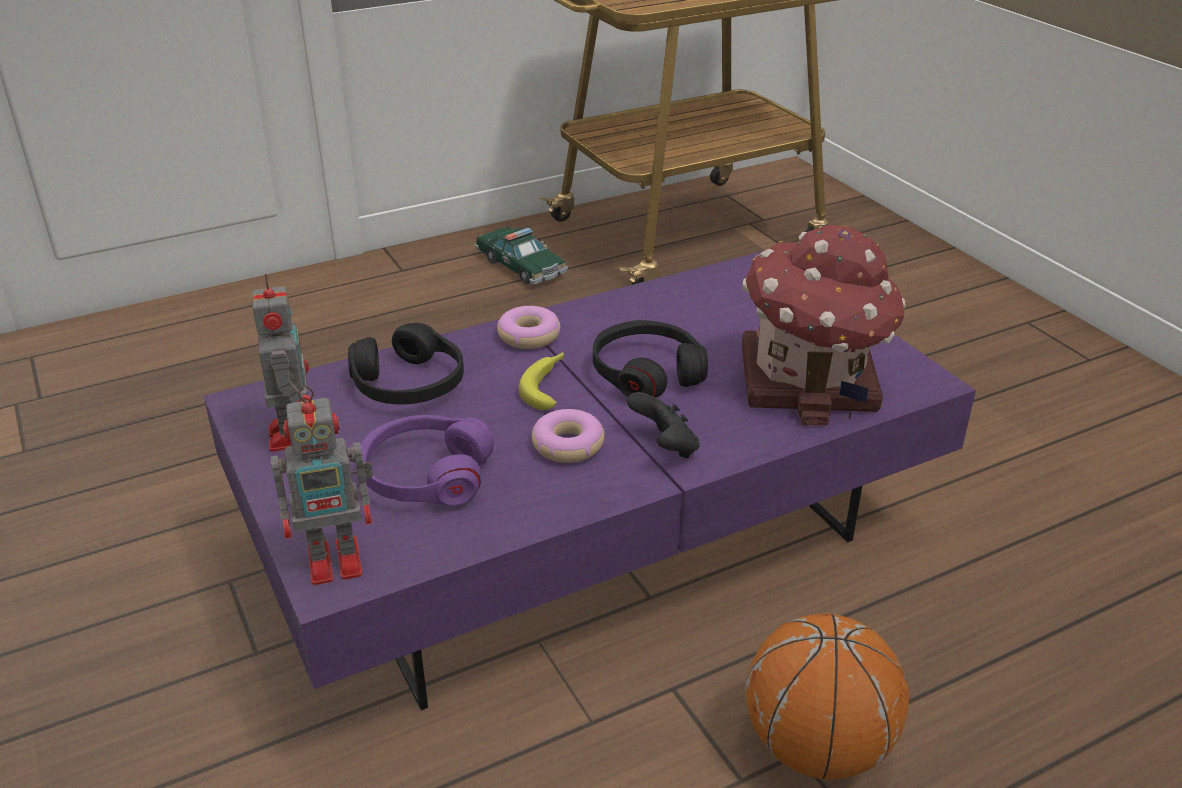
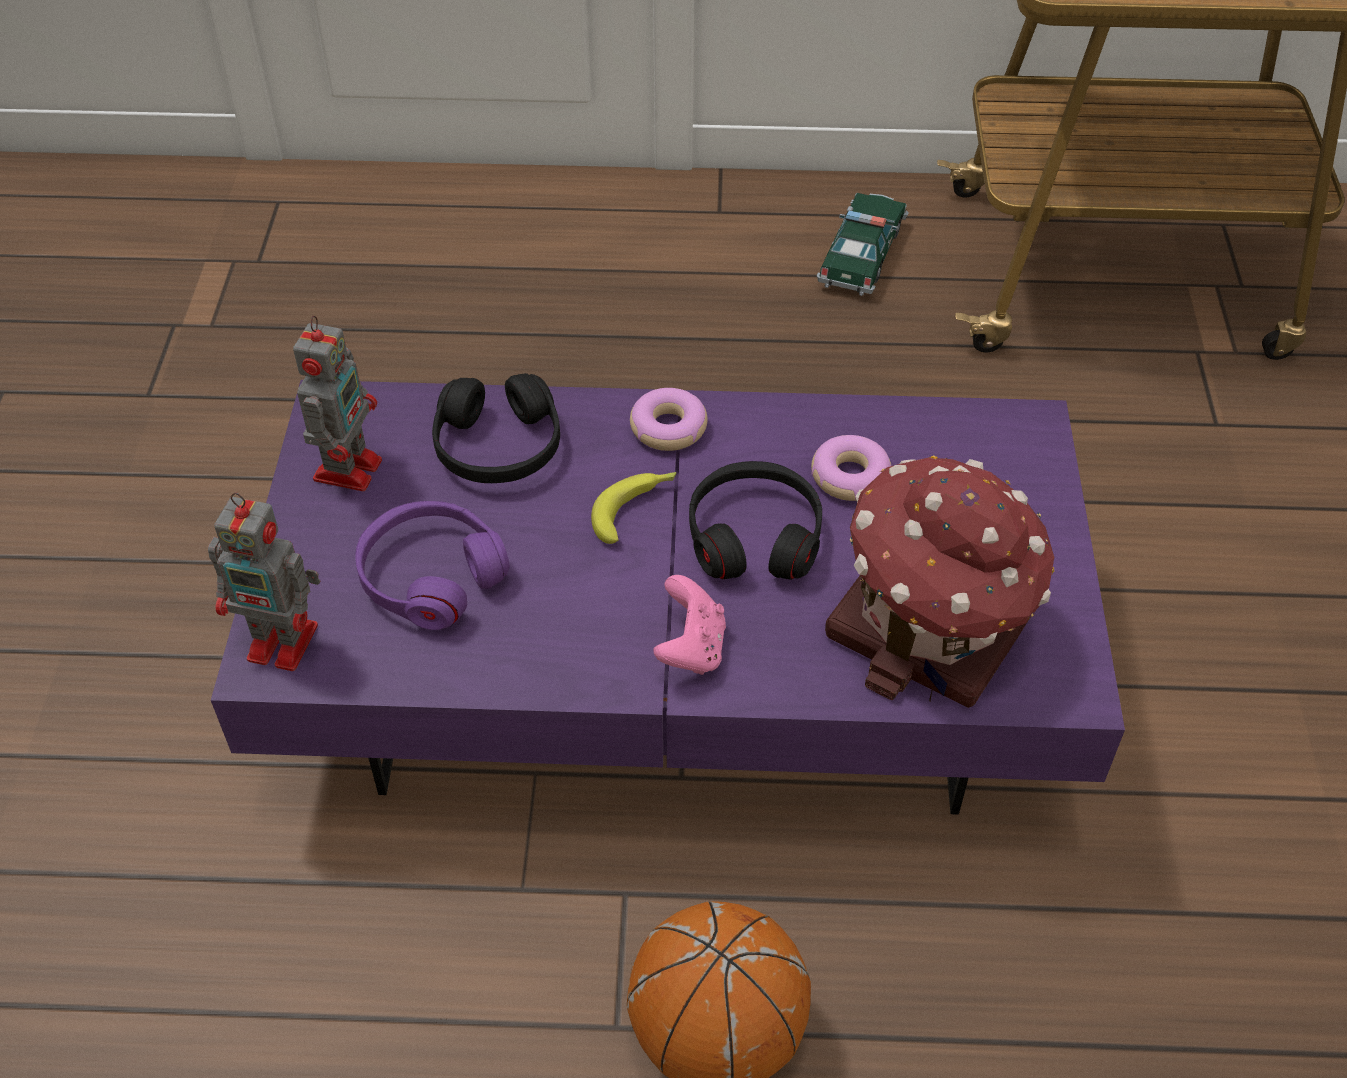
camera: 30 degrees right, 15 degrees up
toy car [475,227,568,284] -> toy car turned 150 degrees counterclockwise [817,193,909,296]
donut [532,409,605,463] -> donut moved to [811,435,891,501]
black game controller [627,392,700,459] -> pink game controller [653,575,726,675]

